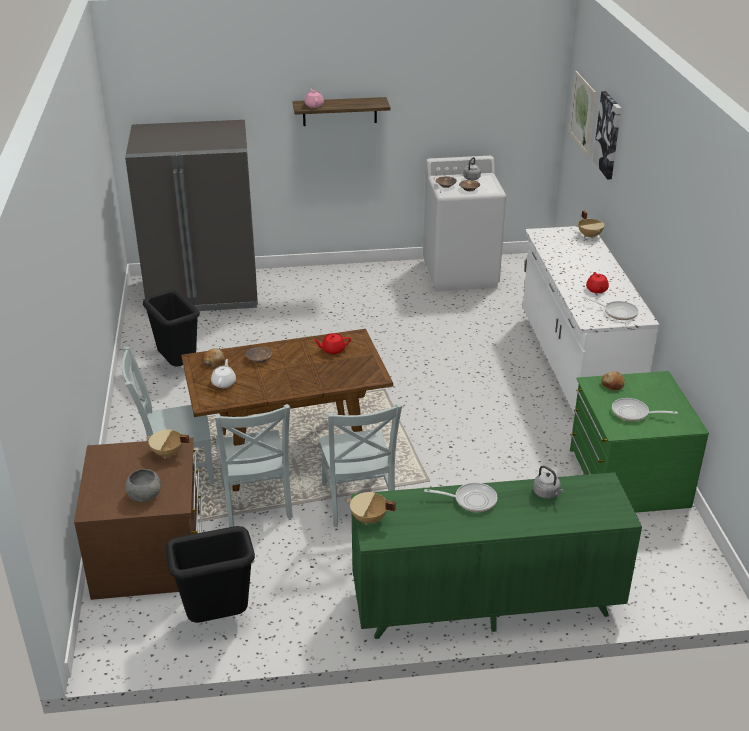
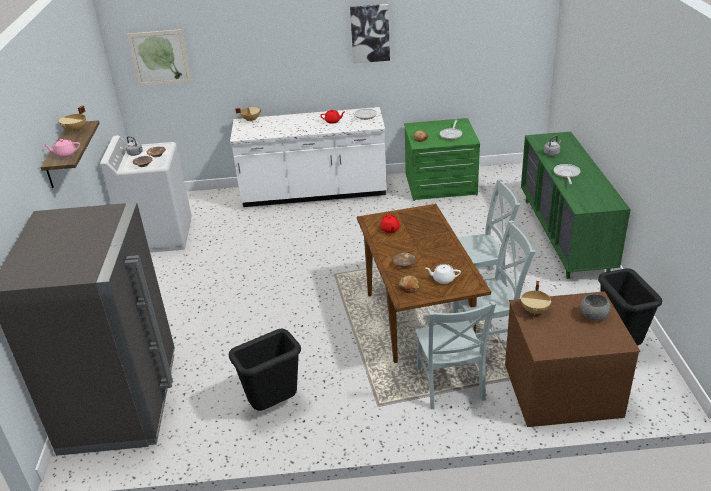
camera: 85 degrees left, 0 degrees up
beige cooking pot [346,492,396,525] -> beige cooking pot moved to [59,106,86,133]
picture [593,91,621,180] -> picture moved to [350,4,390,63]

